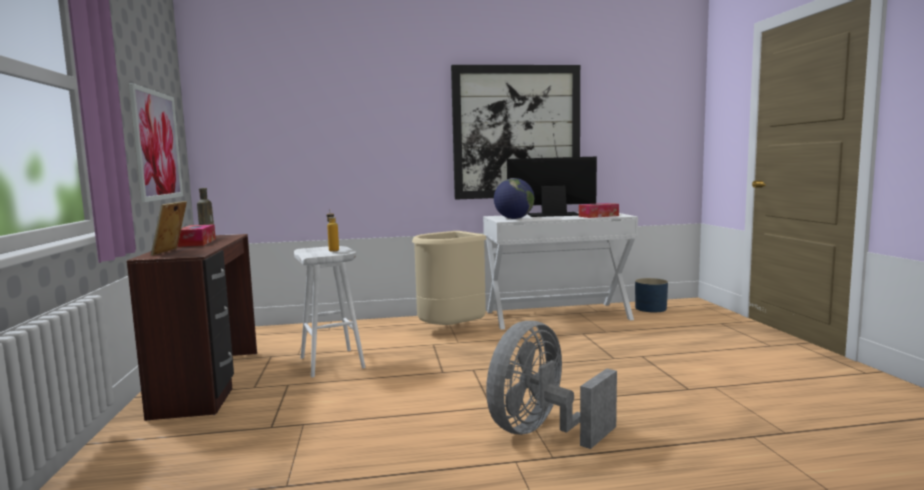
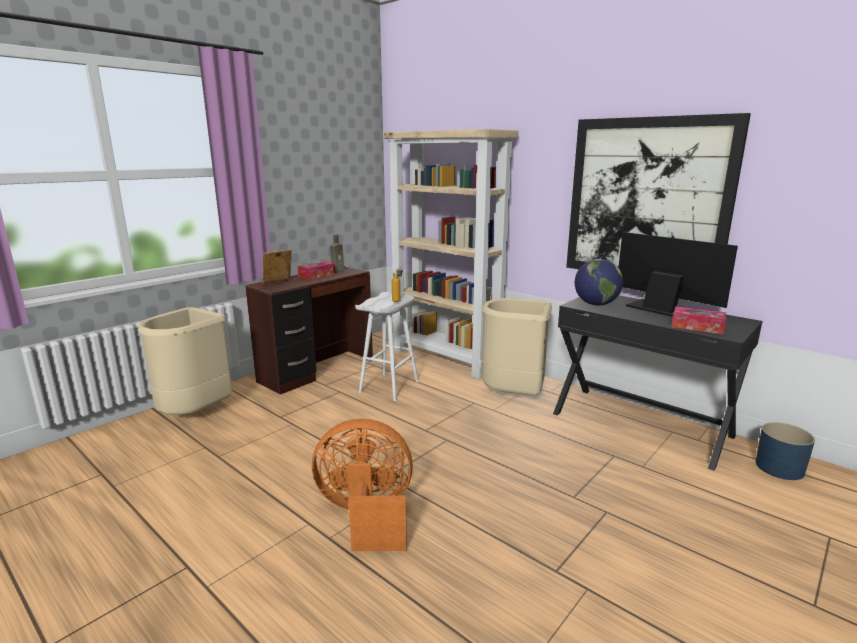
camera: 50 degrees right, 10 degrees up
picture [129,83,183,202] -> none
white desk [483,213,638,330] -> black desk [553,296,763,471]
grey fan [486,321,617,449] -> orange fan [312,419,413,551]
none -> beige trash can [138,307,232,415]
none -> beige bookcase [384,129,518,379]

